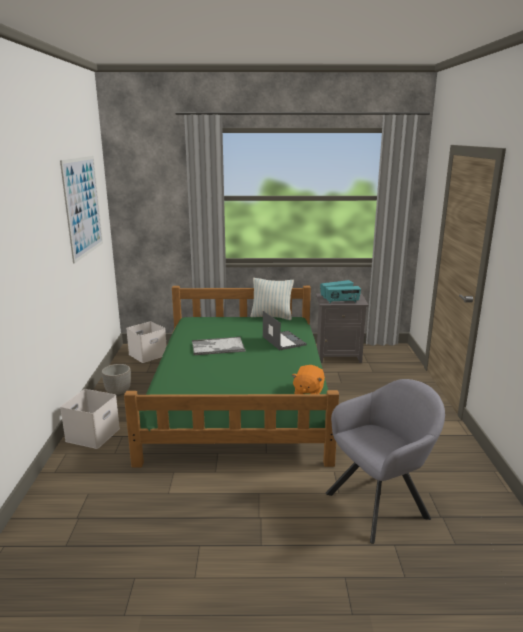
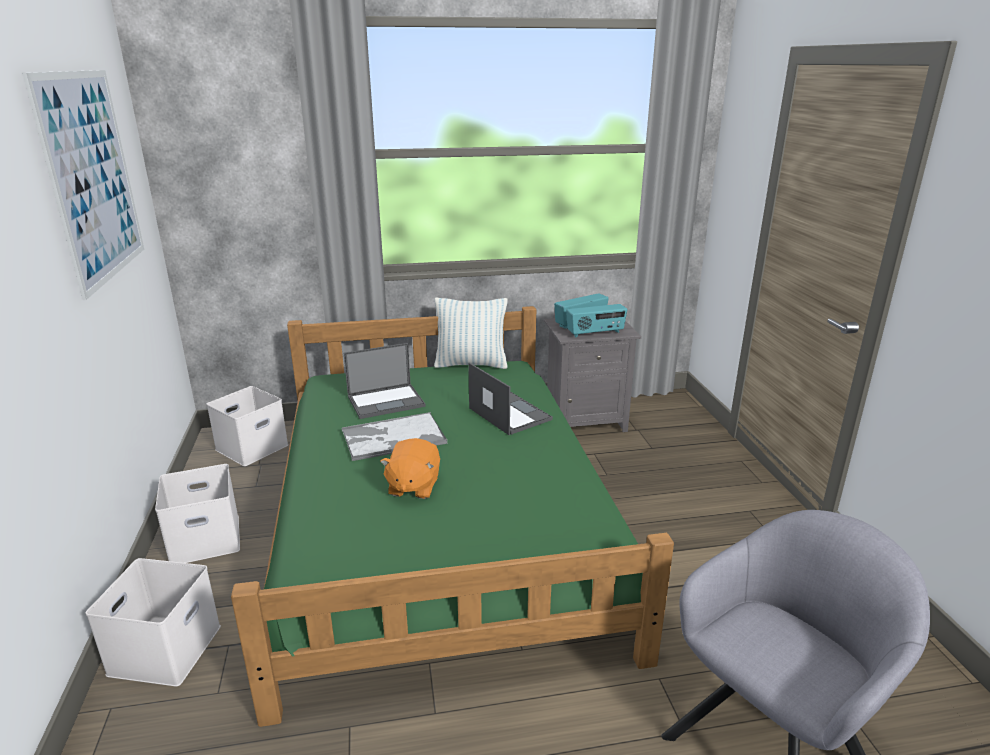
camera: 10 degrees left, 5 degrees up
planter [102,364,131,396] -> white storage box [155,464,240,563]
orange plush toy [292,365,325,394] -> orange plush toy moved to [380,438,440,499]
none -> laptop [344,343,426,419]

